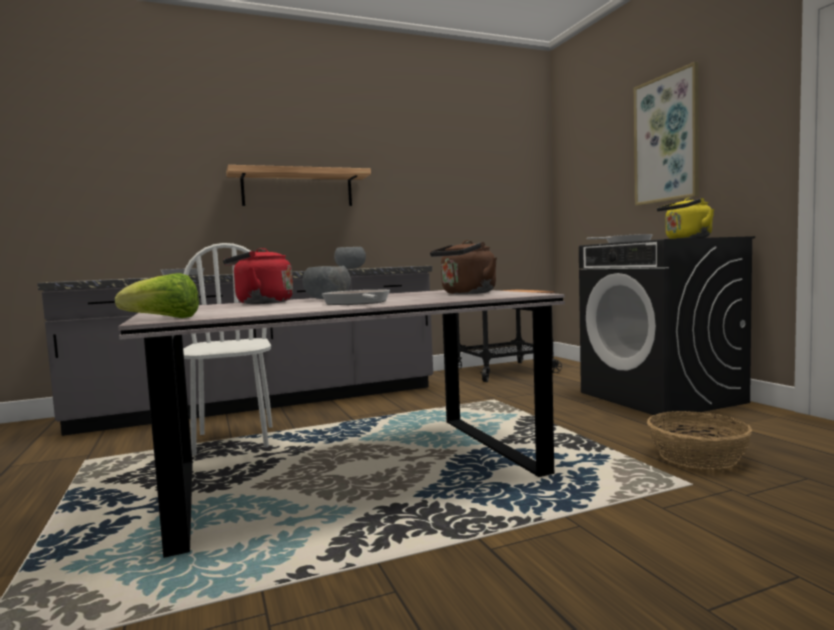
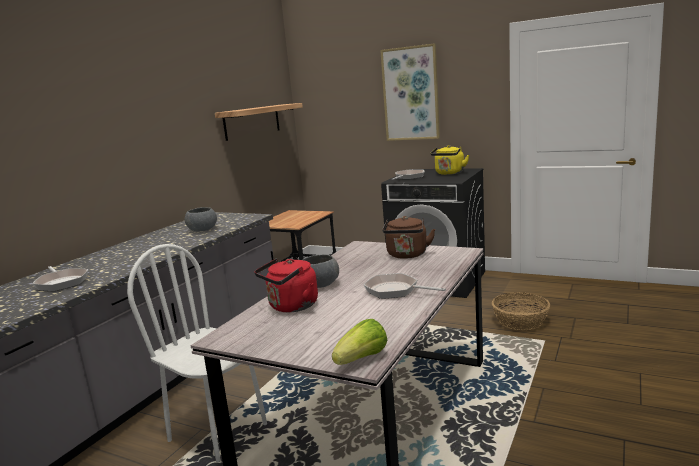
camera: 40 degrees left, 10 degrees up
shelf [226,165,371,206] -> shelf moved to [215,103,303,141]

